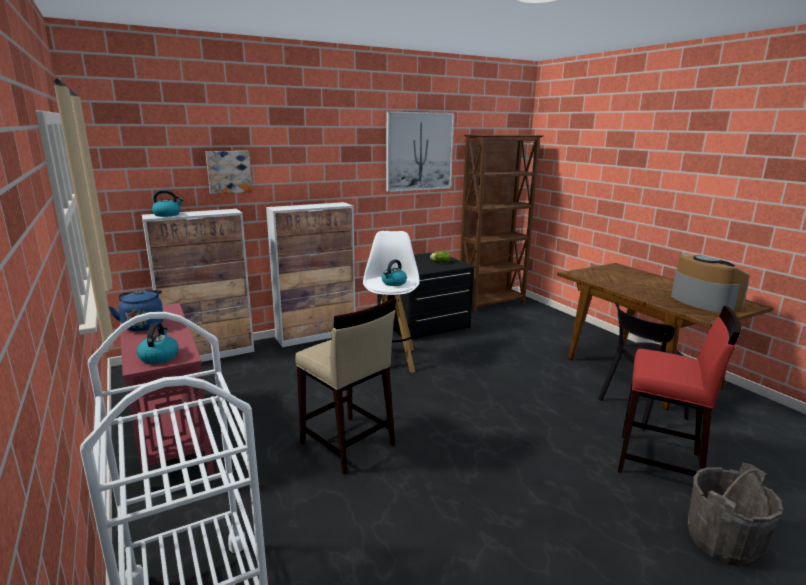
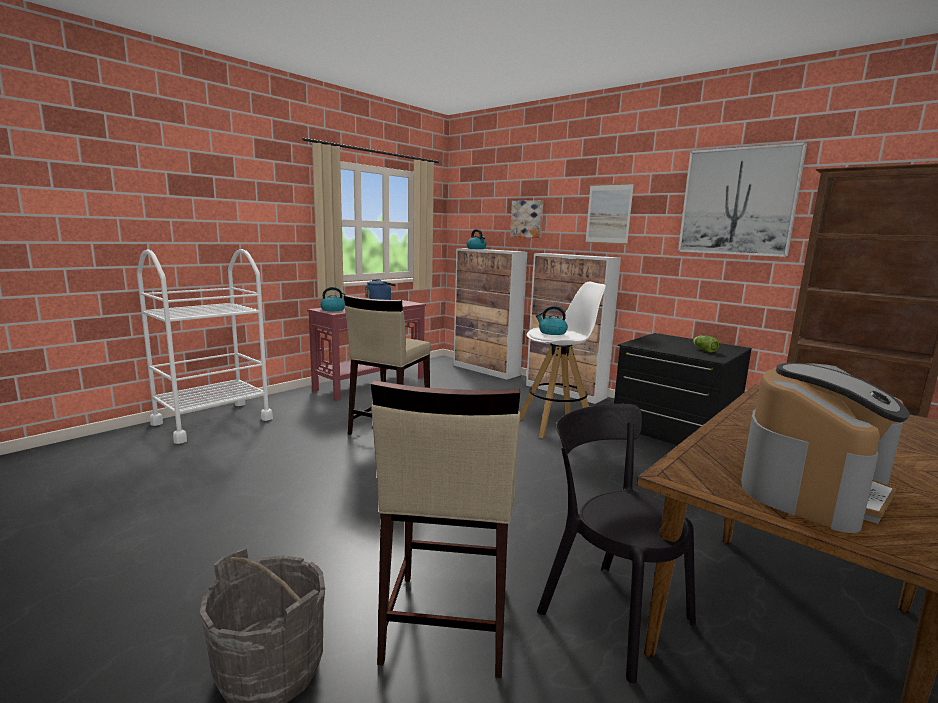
camera: 70 degrees right, 5 degrees down
red stool [618,306,741,476] -> beige stool [371,380,520,678]
none -> picture [585,183,634,245]

